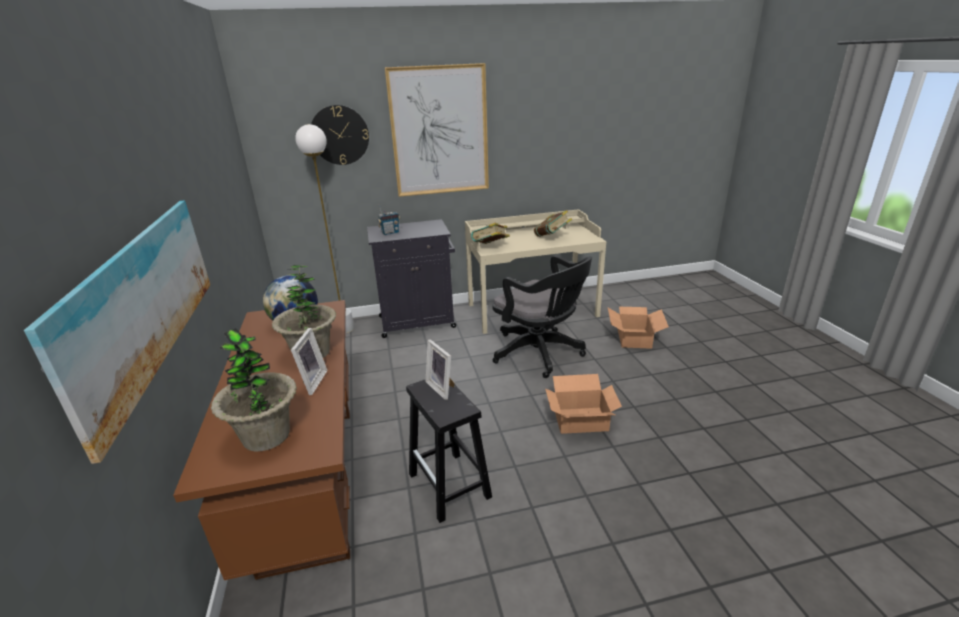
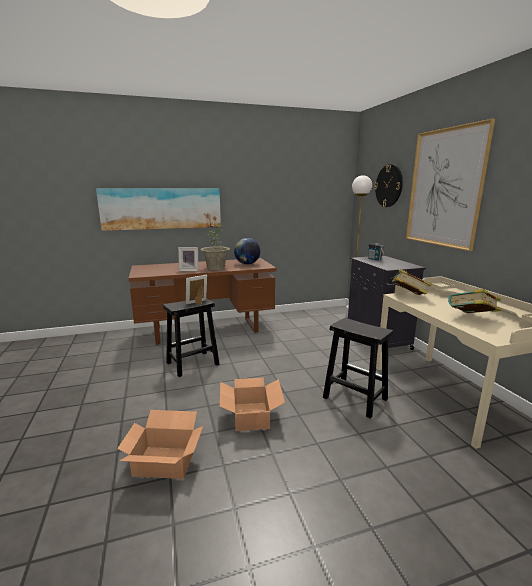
camera: 85 degrees right, 10 degrees down
potted plant [211,328,297,451] -> none
black office chair [492,255,592,378] -> black stool [323,318,394,418]
cardboard box [608,307,669,349] -> cardboard box moved to [117,410,203,479]

